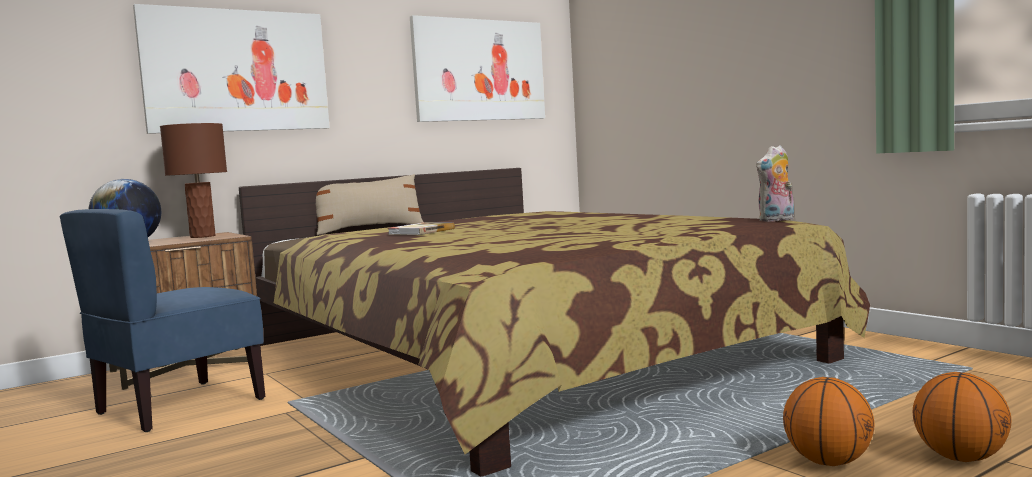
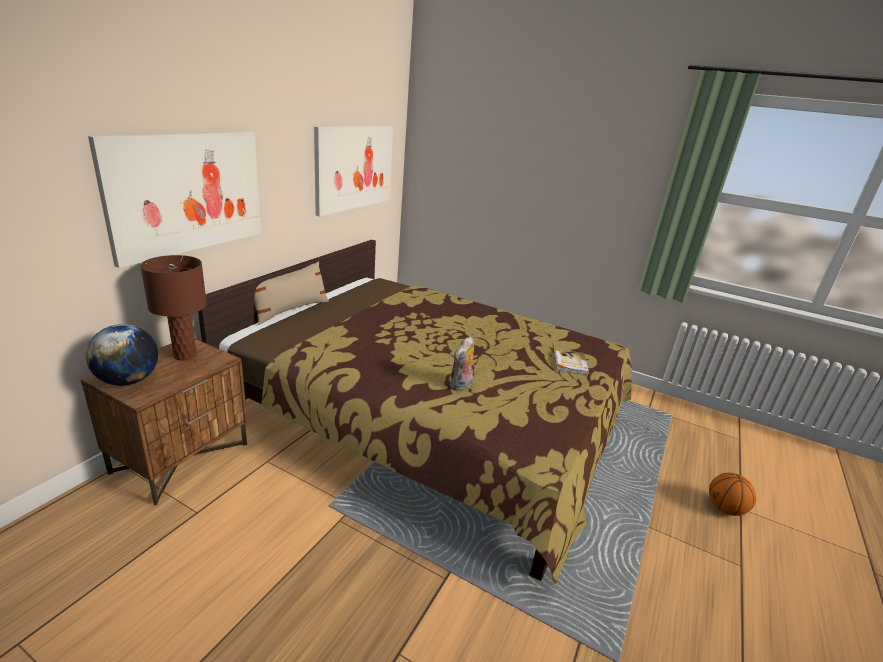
camera: 30 degrees left, 20 degrees up
blue chair [60,209,265,432] -> none
book [388,223,455,235] -> book moved to [555,349,589,375]
plush toy [756,145,794,222] -> plush toy moved to [450,336,476,391]
basketball [783,377,875,466] -> none

